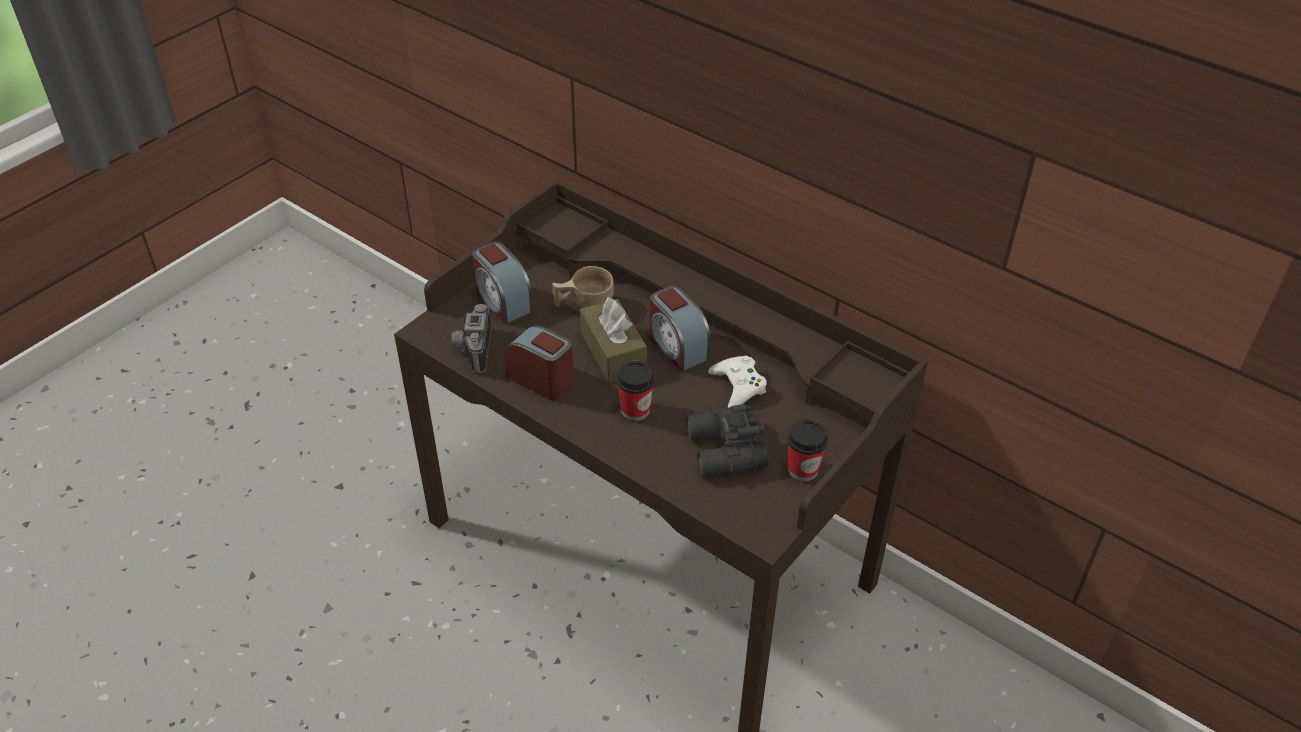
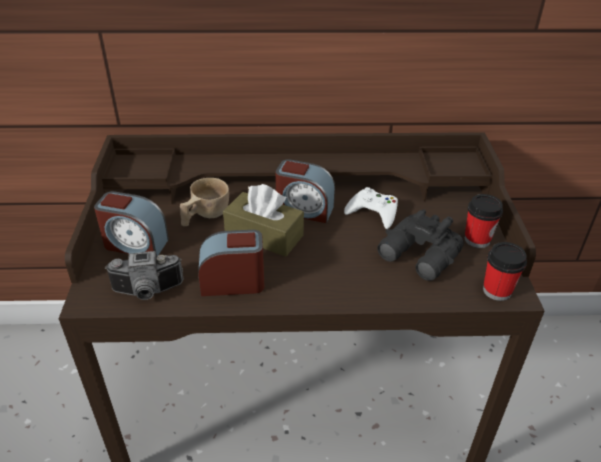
camera: 40 degrees left, 5 degrees down
camera [451,304,492,373] -> camera turned 60 degrees counterclockwise [105,251,184,300]
cup [616,361,655,421] -> cup moved to [483,242,527,301]

